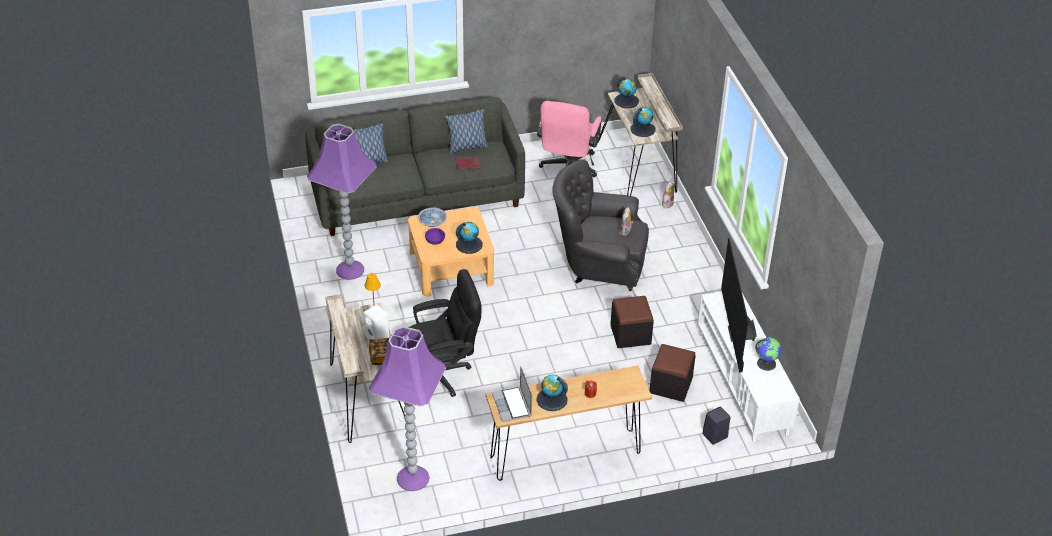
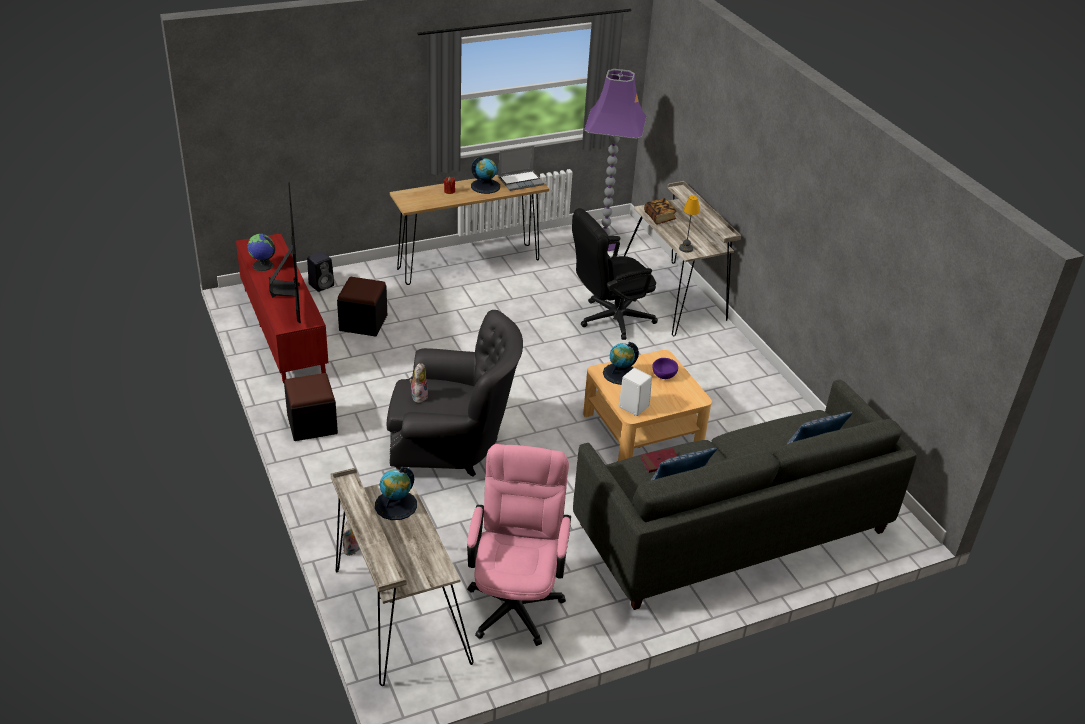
camera: 170 degrees right, 5 degrees down
purple floor lamp [307,124,377,280] -> none
white speaker [363,305,389,340] -> white speaker moved to [619,368,652,416]
bowl [418,207,447,227] -> none
laptop [492,366,532,422] -> laptop turned 90 degrees clockwise [498,145,544,191]
black ottoman [610,296,654,348] -> black ottoman moved to [284,373,338,441]
globe [614,77,639,108] -> none
white tv stand [697,292,800,442] -> red tv stand [236,233,328,383]

